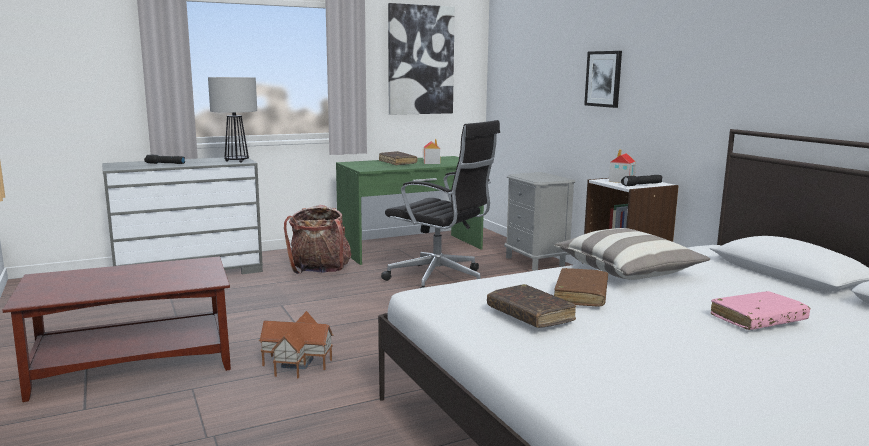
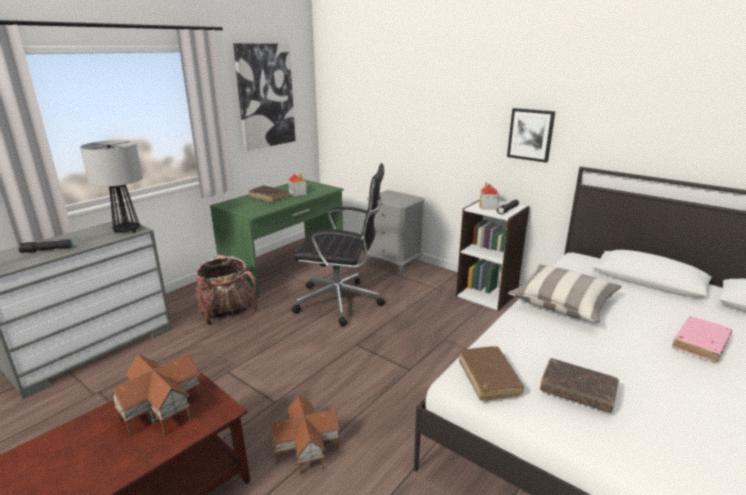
camera: 25 degrees left, 10 degrees up
brown book [554,268,608,306] -> brown book moved to [459,346,524,401]
picture [584,51,622,108] -> picture moved to [507,108,555,163]
none -> toy house [110,353,202,436]

